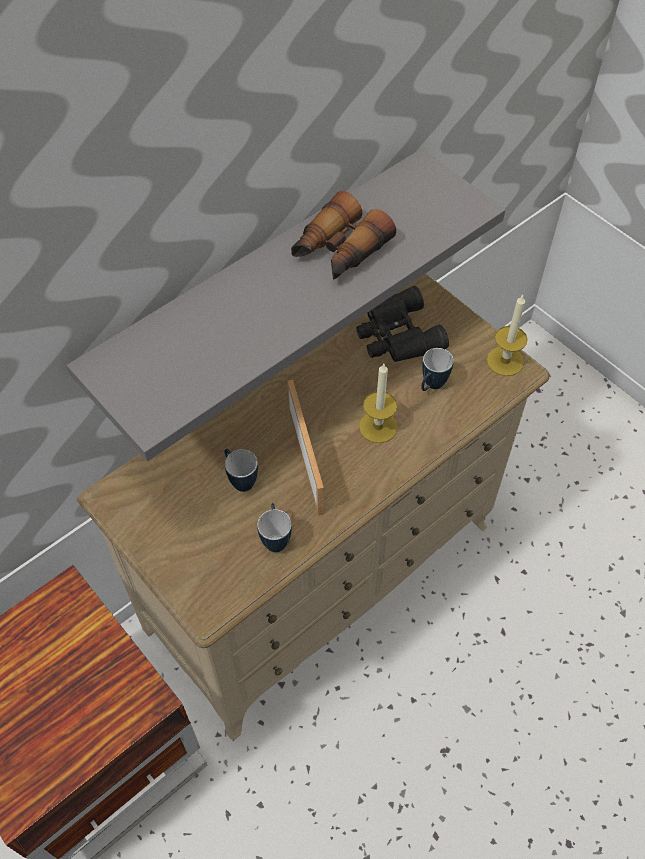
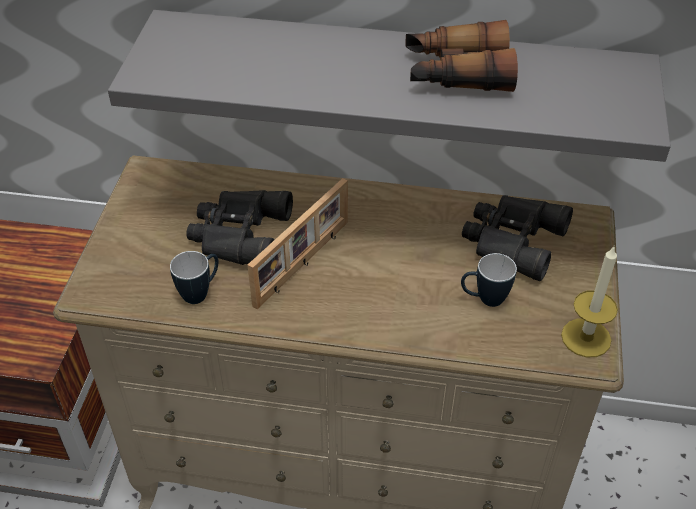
camera: 50 degrees right, 10 degrees down
mug [224,449,258,492] -> black binoculars [187,190,293,265]
candle [359,364,398,443] -> none

